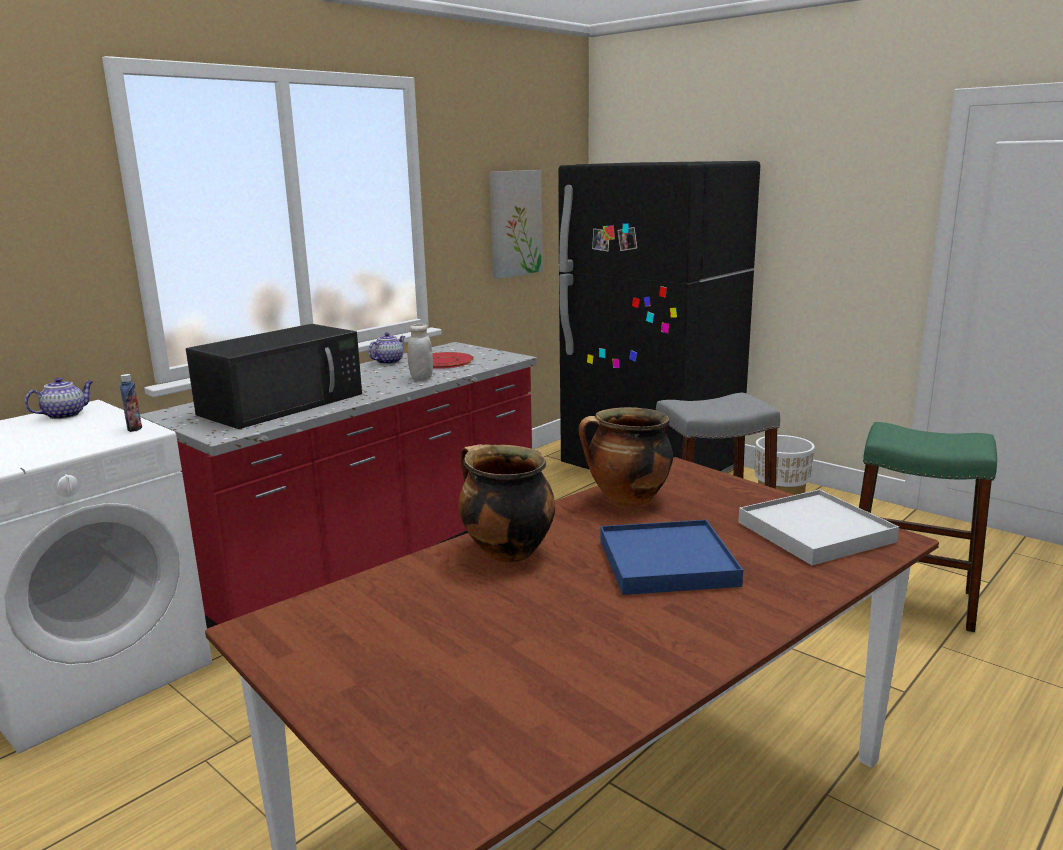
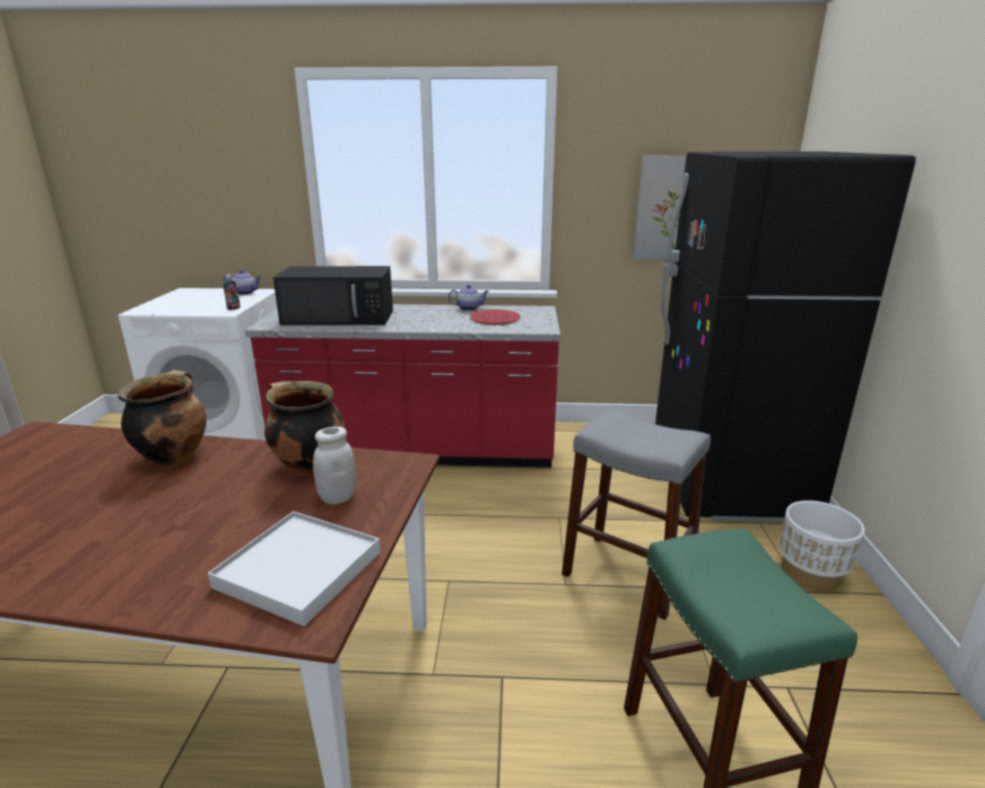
camera: 50 degrees right, 5 degrees up
white jar [407,324,433,380] -> white jar moved to [313,426,357,504]
blue tray [600,520,743,595] -> none

